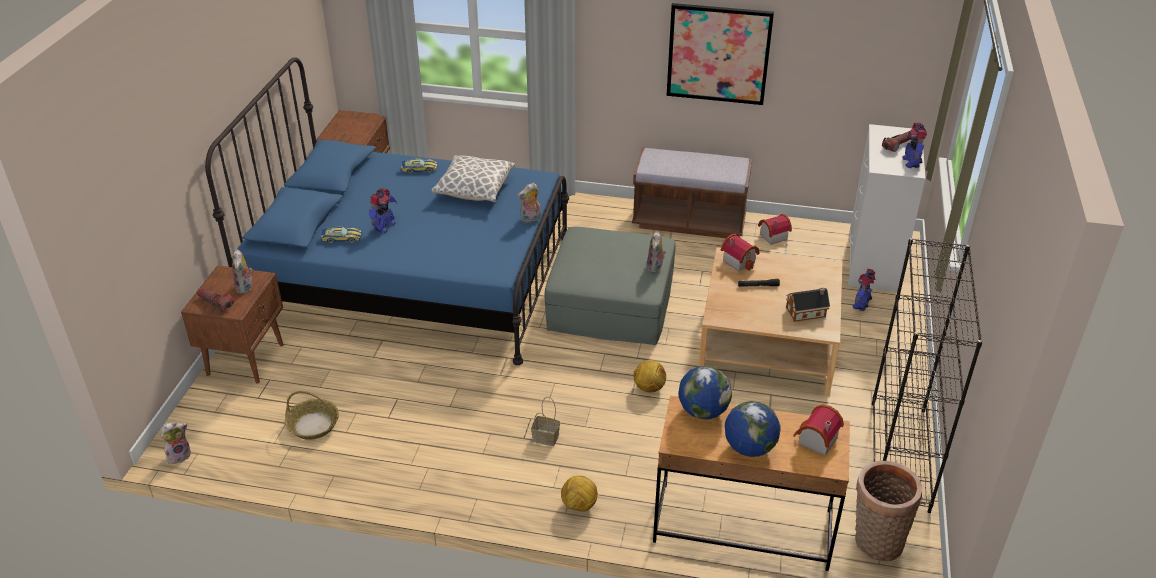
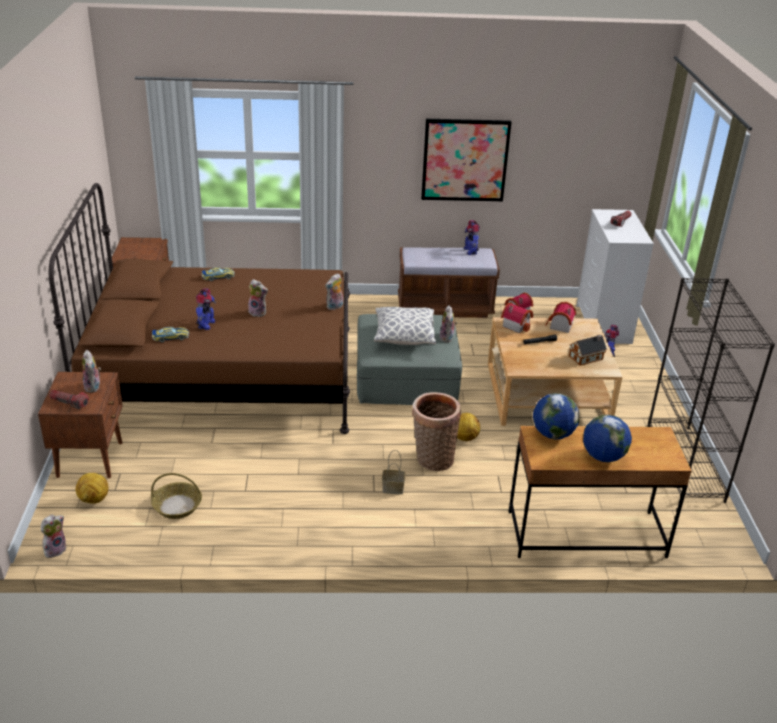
camera: 15 degrees left, 5 degrees down
blue bed [205,57,569,365] -> brown bed [49,183,350,434]
pillow [431,155,515,202] -> pillow moved to [374,307,436,345]
football [561,476,598,512] -> football moved to [76,473,109,504]
toy house [793,404,844,456] -> toy house moved to [545,302,576,333]
basket [855,461,922,561] -> basket moved to [412,392,461,471]
toy robot [902,123,927,168] -> toy robot moved to [464,220,480,255]
none -> plush toy [248,279,268,317]

